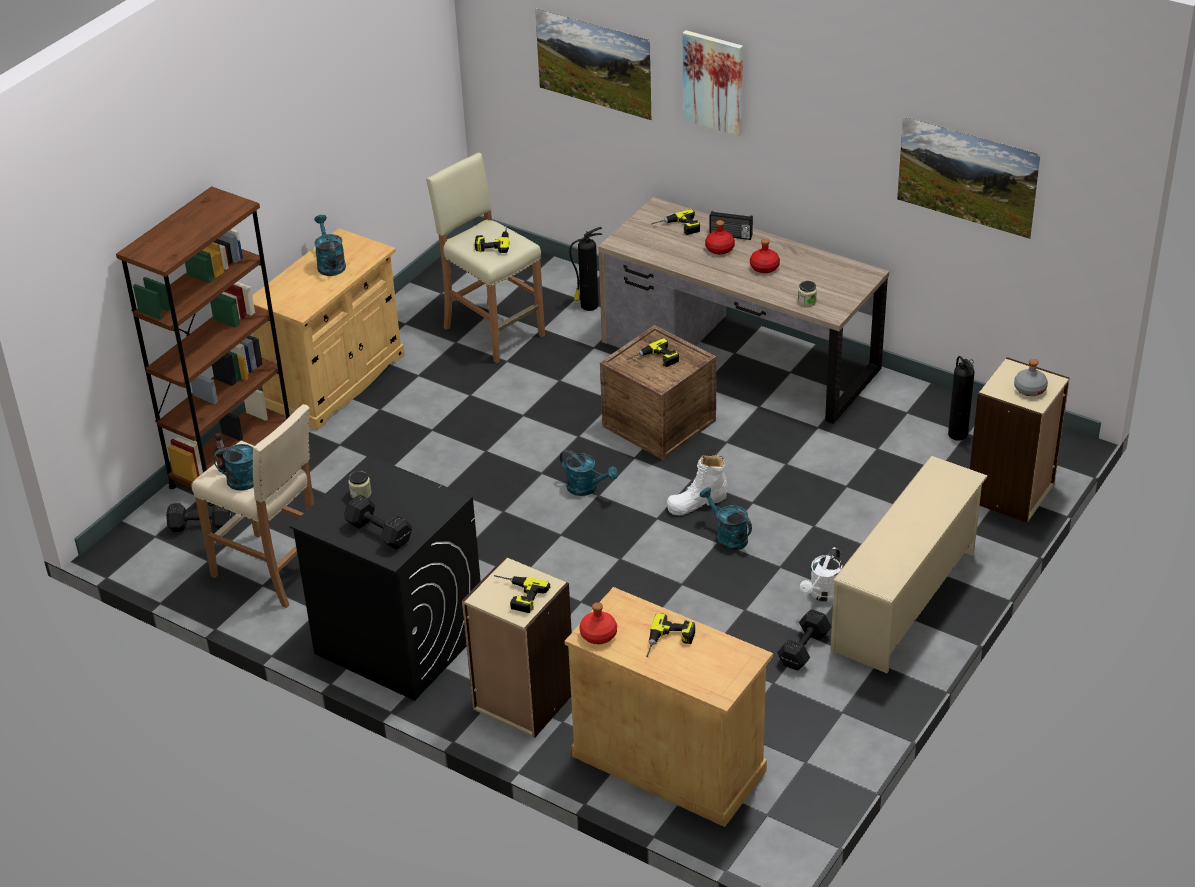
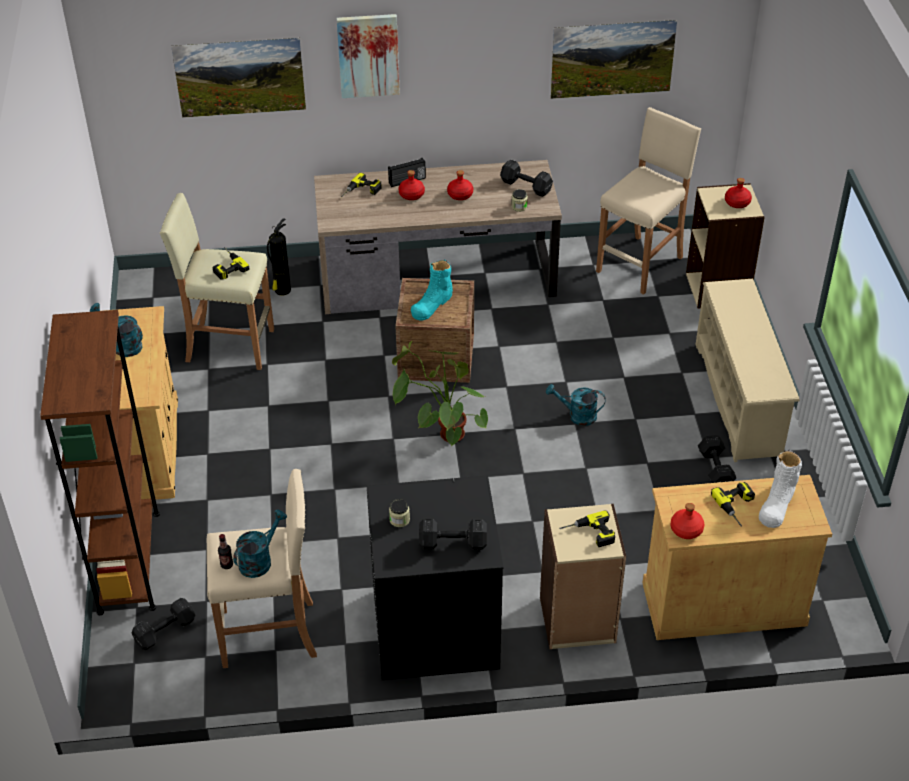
camera: 40 degrees left, 5 degrees up
turquoise watering can [560,449,618,496] -> potted plant [392,341,488,447]
power drill [627,338,679,367] -> turquoise boot [411,259,453,320]
white boot [667,455,727,515] -> white boot moved to [759,450,802,528]
white watering can [800,547,842,602] -> none
fire extinguisher [948,356,975,441] -> beige stool [596,107,701,295]
grey bottle [1014,359,1048,396] -> red bottle [725,178,752,208]
none -> black dumbbell [500,159,553,197]

